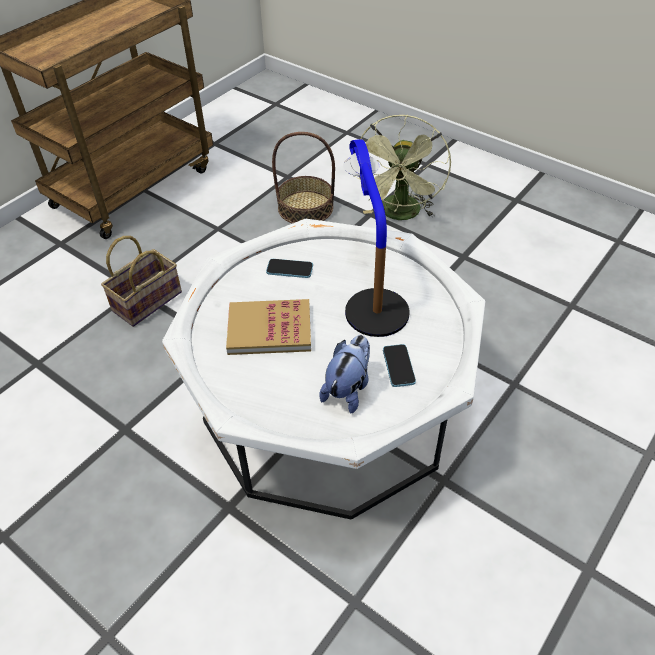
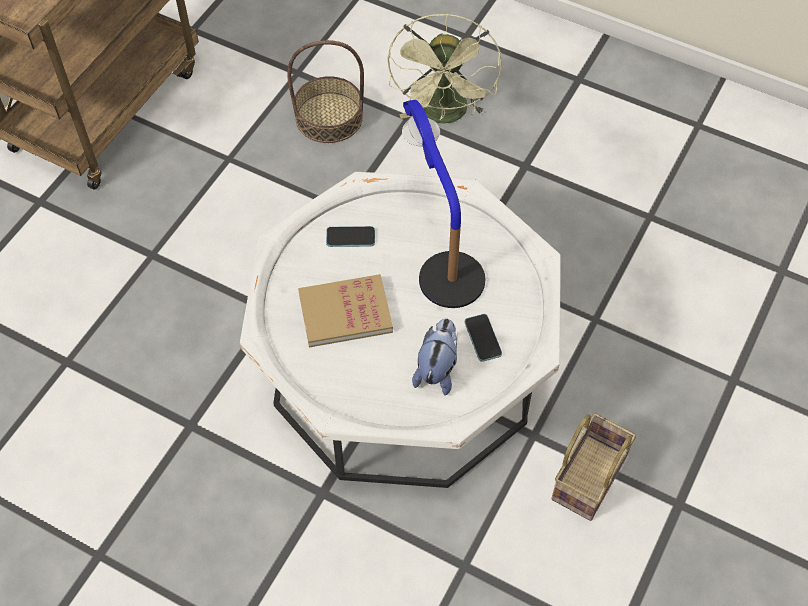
camera: 10 degrees left, 10 degrees up
basket [101,236,182,327] -> basket moved to [551,413,636,521]

